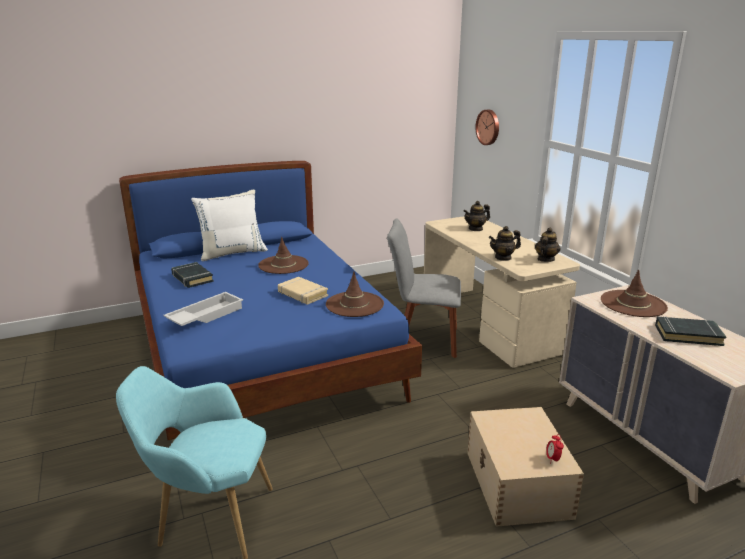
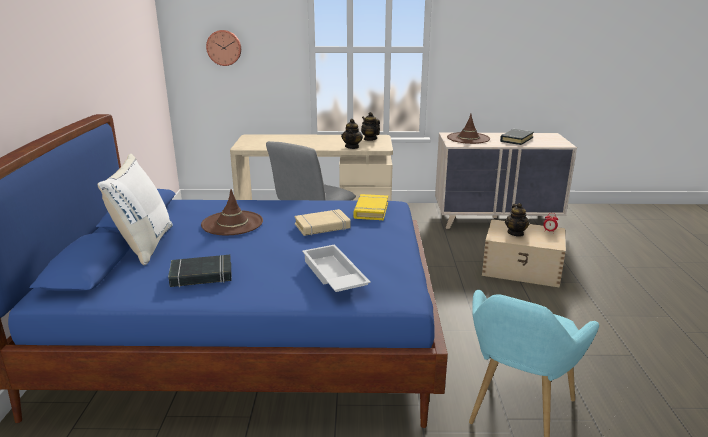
camera: 65 degrees left, 0 degrees up
brown hat [326,272,384,317] -> yellow book [354,194,388,220]
teapot [463,201,490,231] -> teapot moved to [505,203,530,237]

